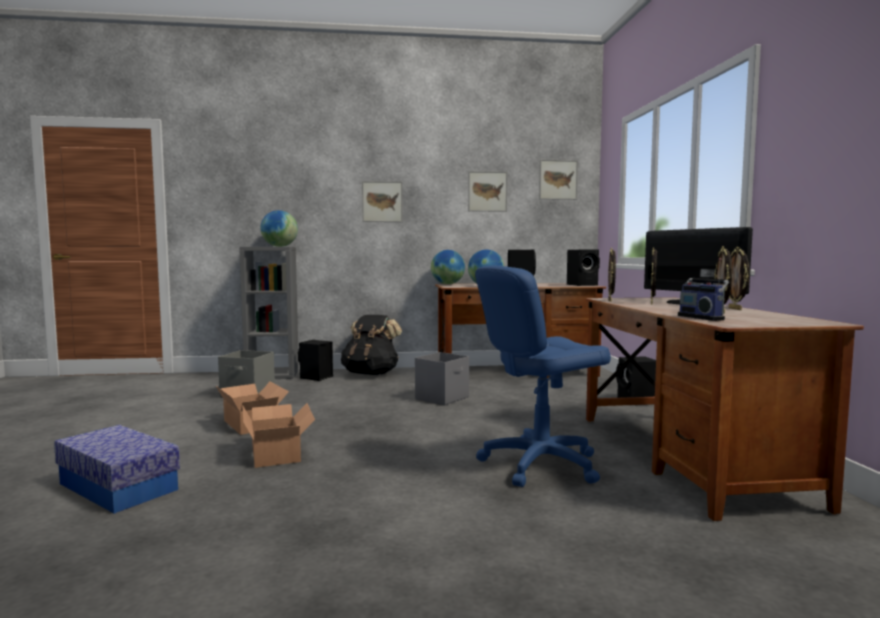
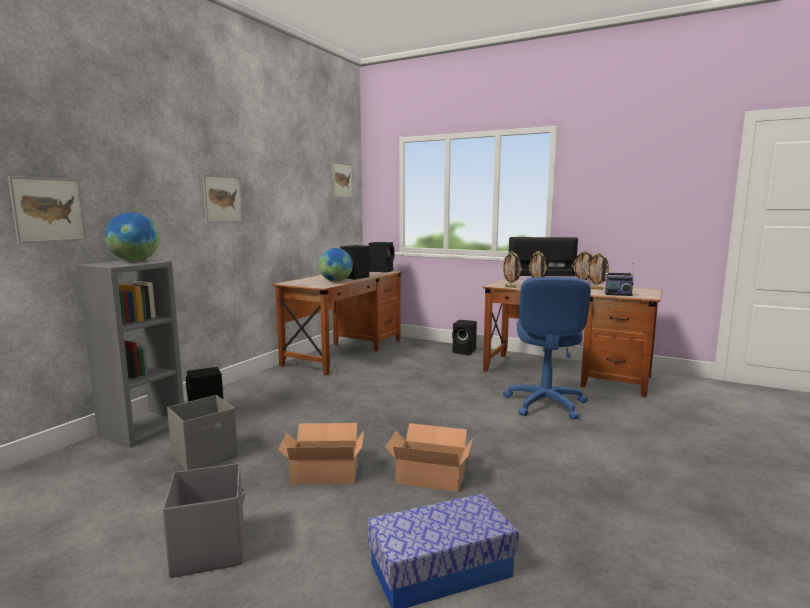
camera: 55 degrees left, 5 degrees up
black backpack [341,315,402,375] -> none
grey storage box [415,352,469,405] -> grey storage box moved to [163,463,245,578]
globe [431,250,465,284] -> none
picture [468,171,507,212] -> picture moved to [8,176,86,243]

